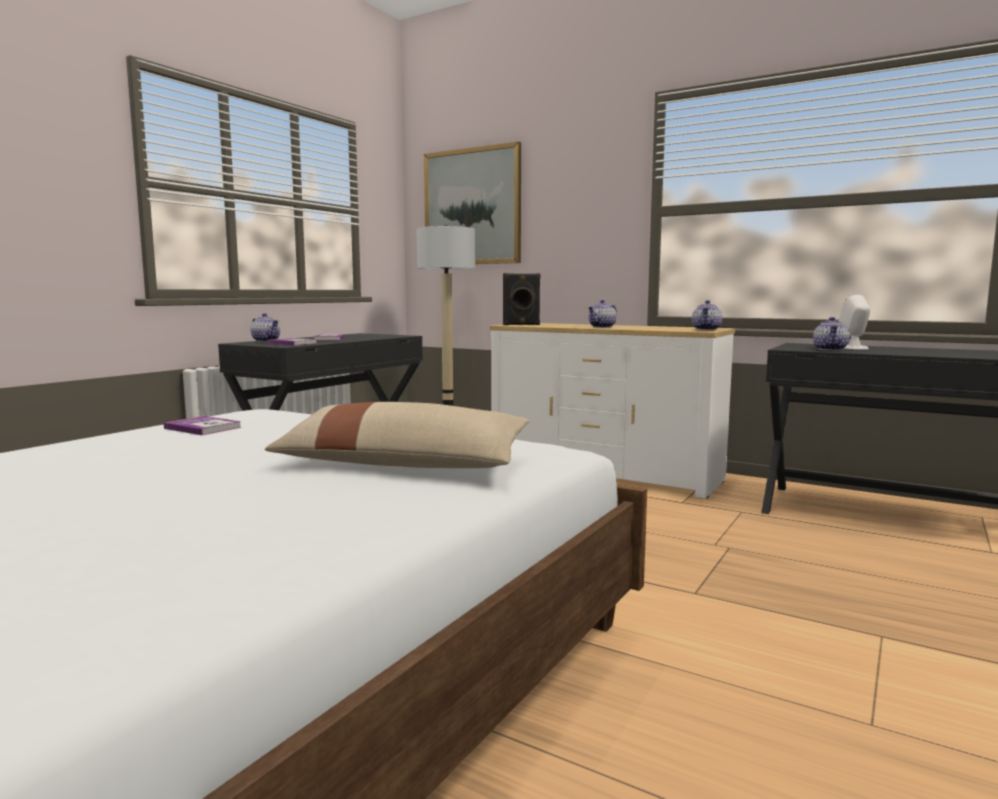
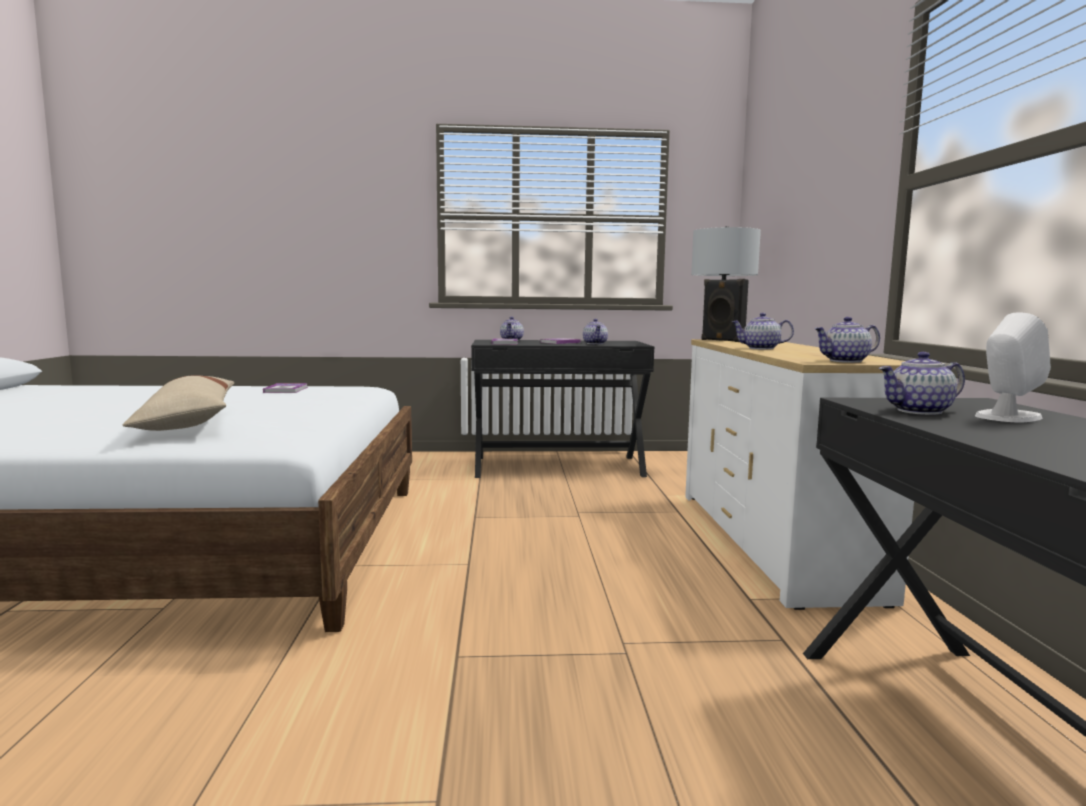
camera: 55 degrees right, 0 degrees up
picture [424,141,521,264] -> none
none -> teapot [583,319,608,344]

